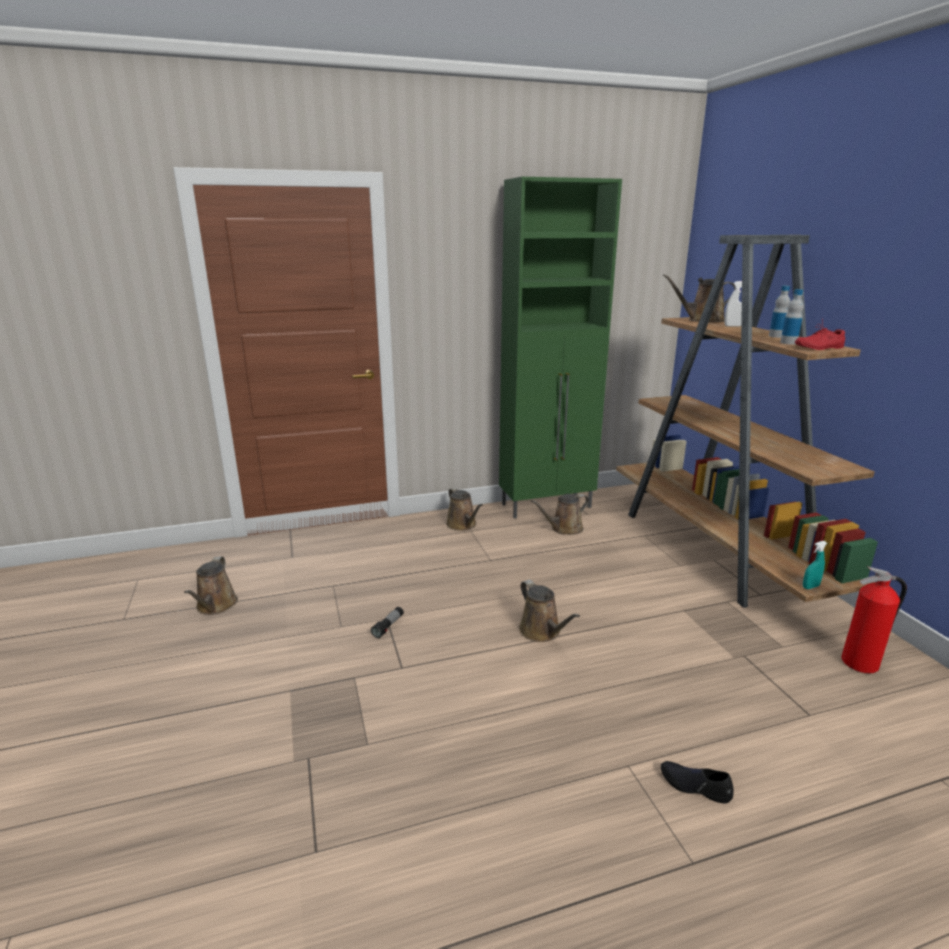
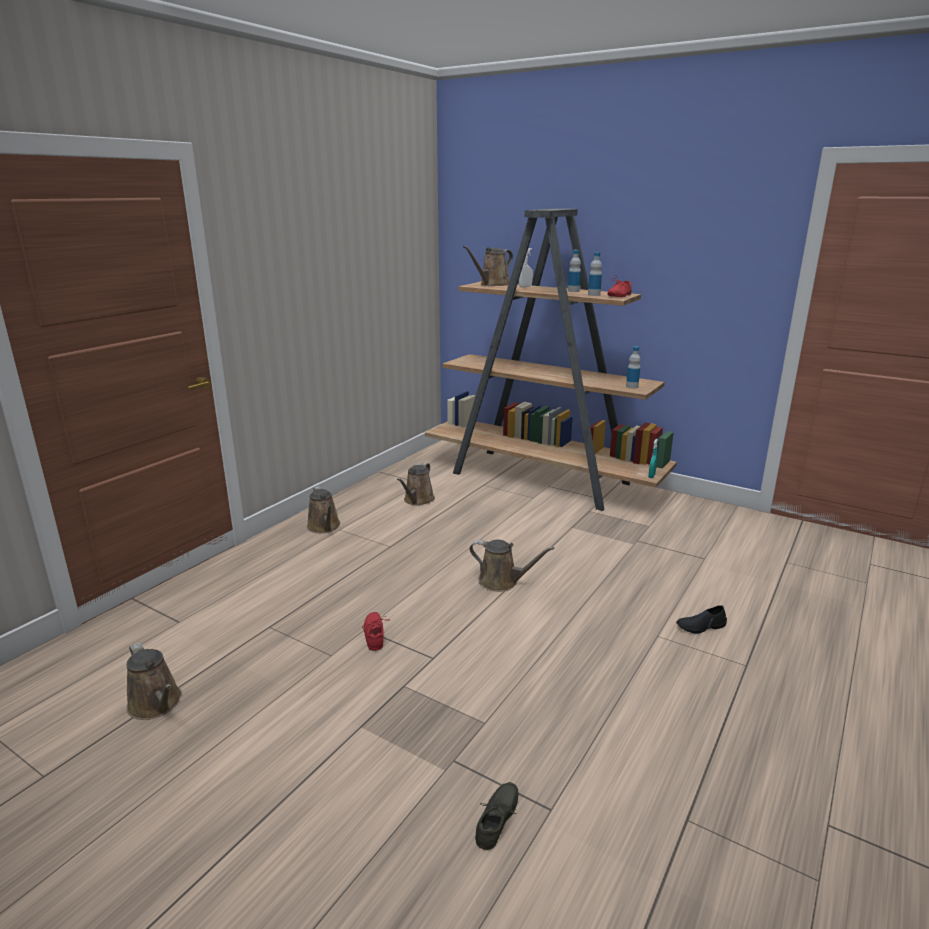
camera: 40 degrees left, 0 degrees up
flashlight [371,607,404,638] -> red shoe [363,612,390,651]
brown watering can [446,488,483,531] -> brown watering can turned 45 degrees clockwise [307,486,341,533]
green cabinet [499,177,622,519] -> none
fire extinguisher [841,566,907,673] -> none
none -> grey shoe [475,782,518,850]
none -> bottle [626,346,641,389]

